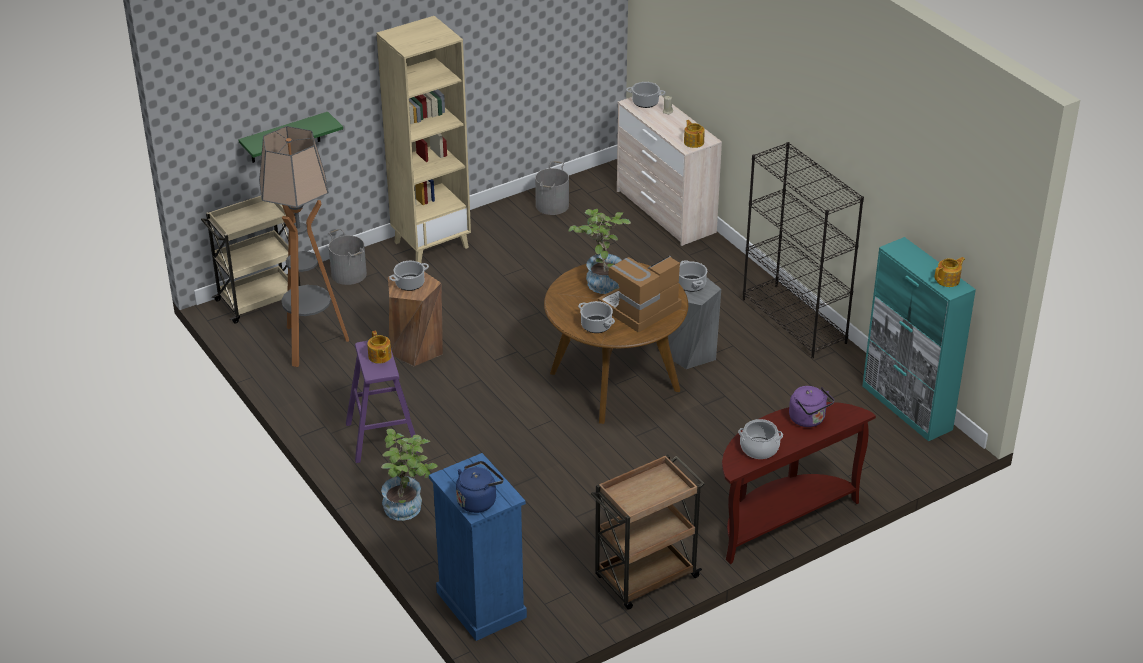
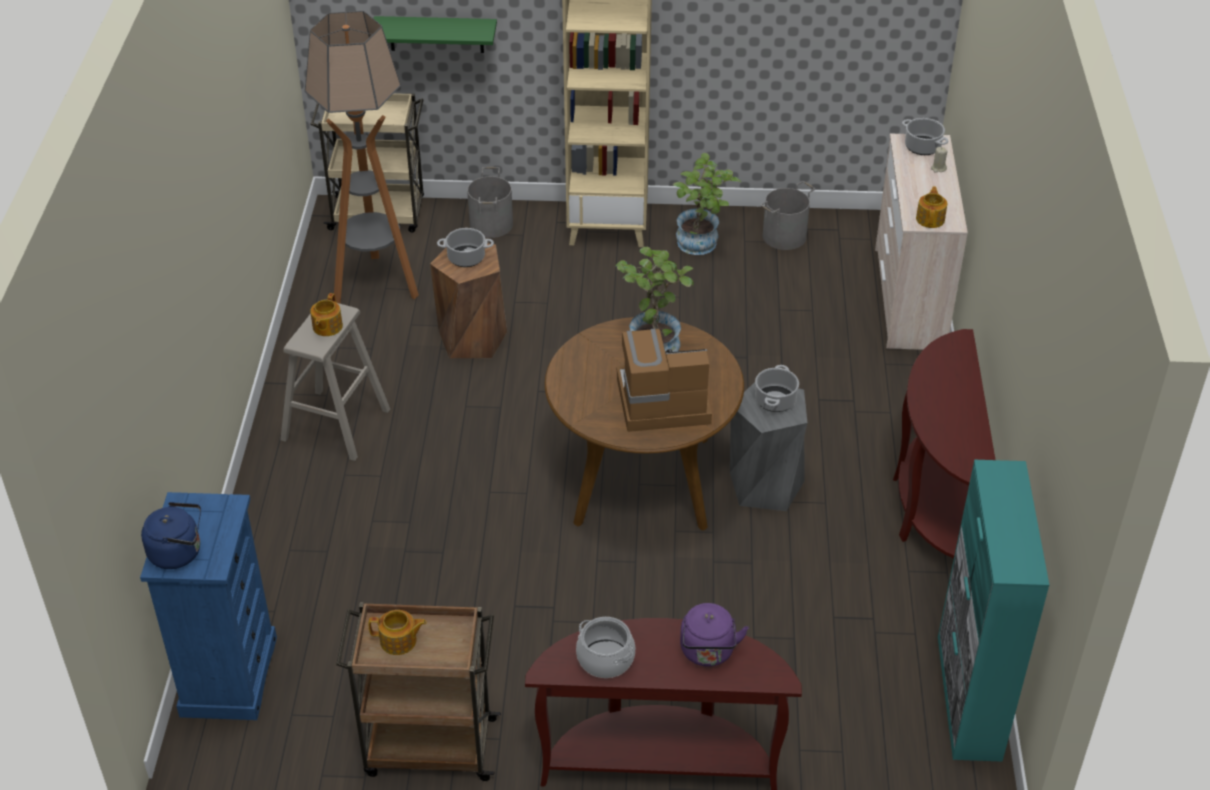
camera: 35 degrees right, 5 degrees up
purple stool [346,341,420,463] -> beige stool [280,303,390,461]
potted plant [381,429,438,521] -> potted plant moved to [673,153,741,255]
cooking pot [578,301,615,333] -> none
black bookcase [743,142,864,358] -> brown console table [893,329,995,558]
teapot [935,257,965,287] -> teapot moved to [369,610,427,655]

